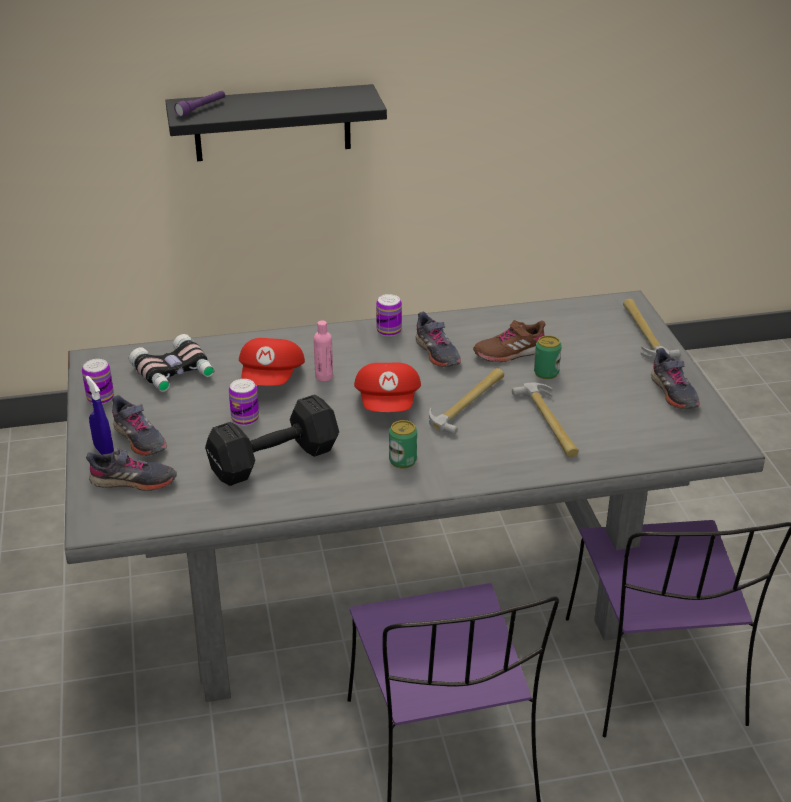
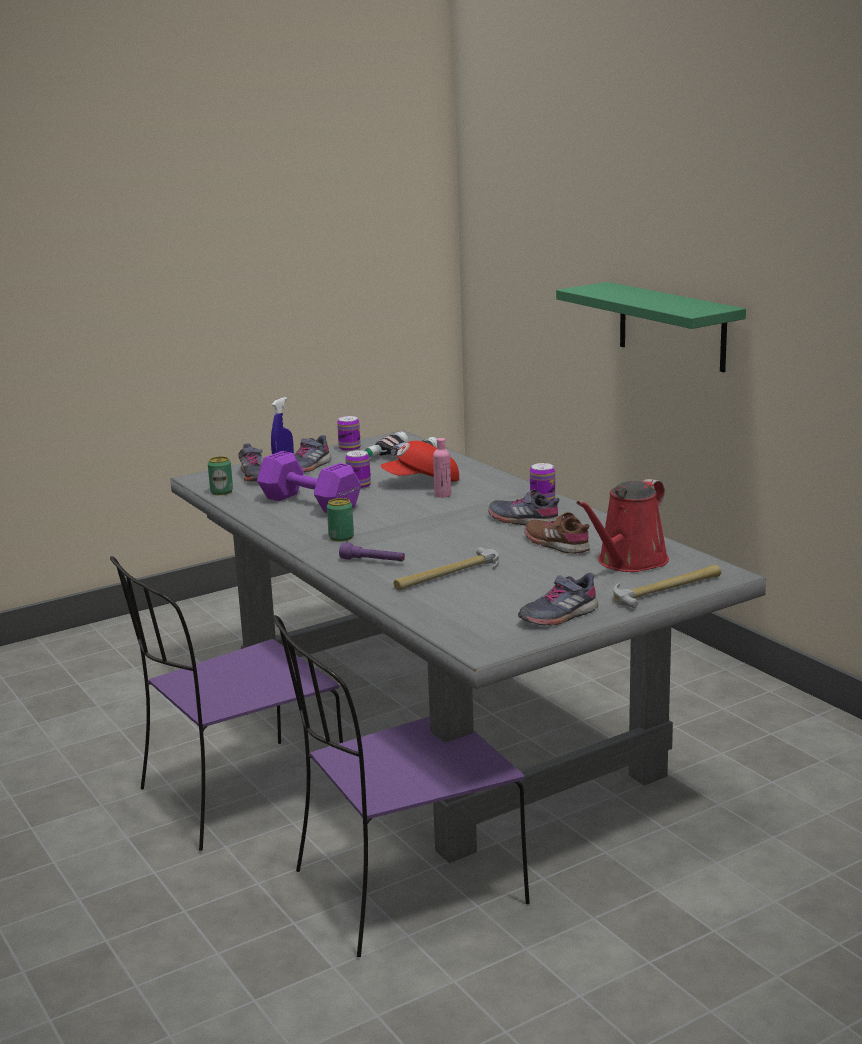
camera: 70 degrees right, 15 degrees down
black shelf [165,84,387,161] -> green shelf [556,282,746,372]
purple flashlight [174,91,225,117] -> purple flashlight moved to [339,543,405,561]
black dumbbell [205,394,339,486] -> purple dumbbell [257,451,361,513]
red cap [354,363,421,412] -> none
grey shoe [415,312,461,367] -> grey shoe turned 75 degrees clockwise [488,489,560,525]
hammer [429,368,504,434] -> none
can [534,335,562,379] -> can moved to [208,456,233,495]
none -> red watering can [577,479,669,572]

